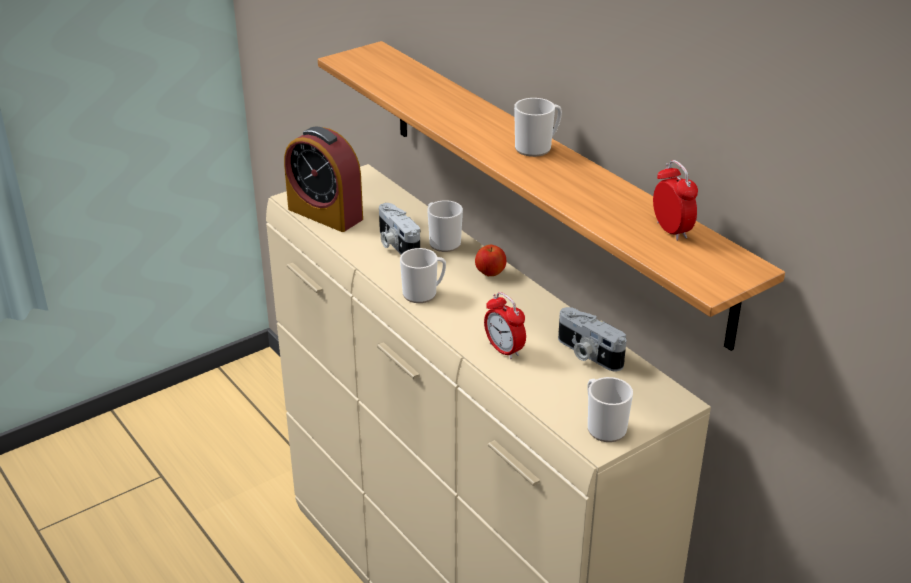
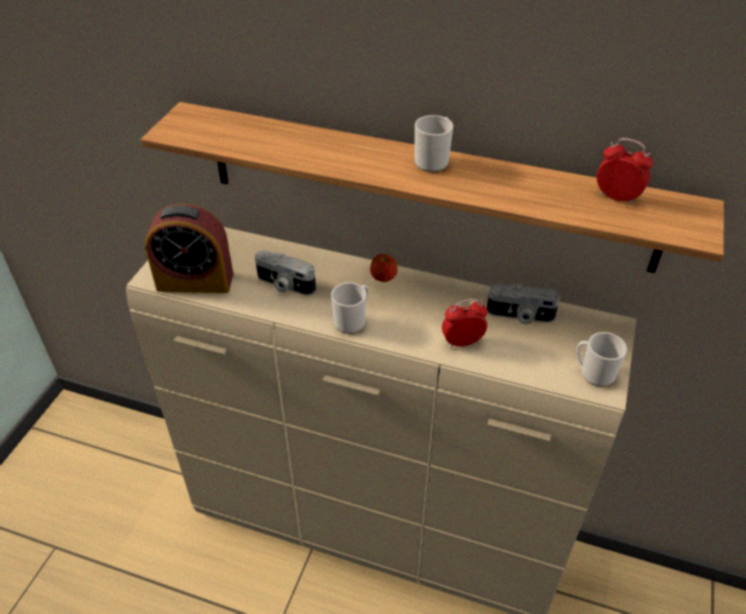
camera: 35 degrees left, 10 degrees up
mug [427,200,463,252] -> none
alarm clock [484,292,526,359] -> alarm clock turned 150 degrees clockwise [442,299,488,348]

